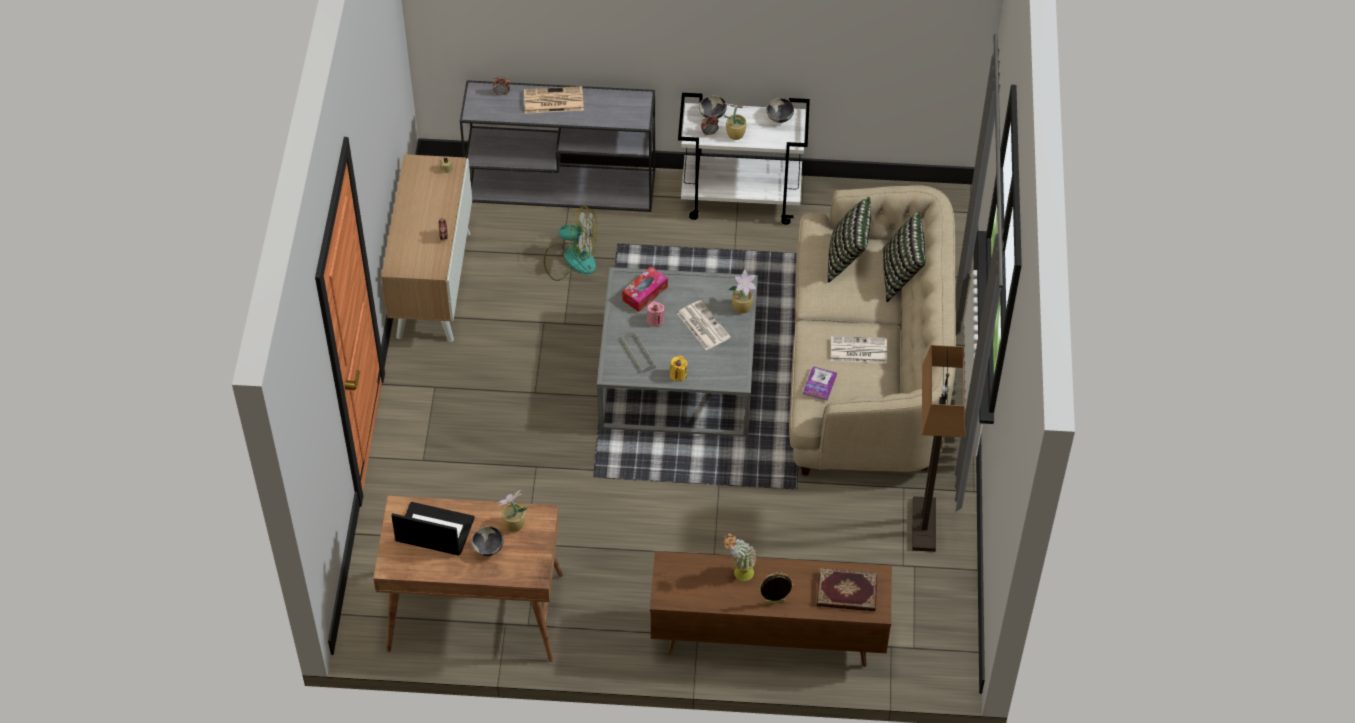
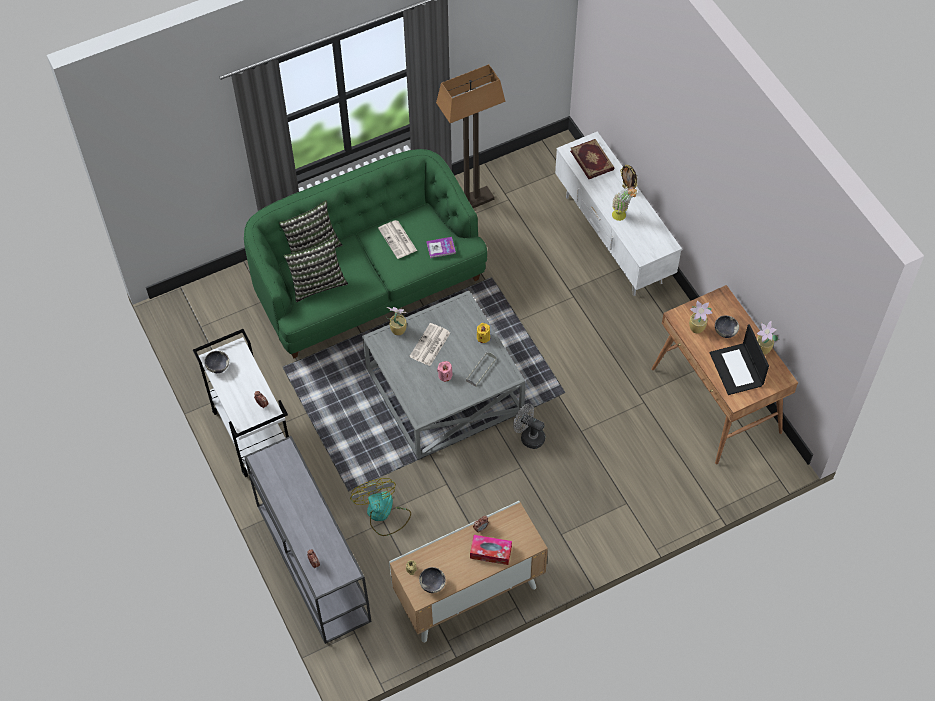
camera: 120 degrees left, 5 degrees up
newspaper [524,86,584,114] -> none
tissue box [622,267,668,312] -> tissue box moved to [470,535,512,565]
brown tv stand [650,551,892,667] -> white tv stand [555,132,682,296]
bowl [699,95,727,119] -> bowl moved to [419,567,446,593]
potted plant [723,103,749,140] -> potted plant moved to [757,321,778,355]
beige sofa [789,185,956,476] -> green sofa [244,149,487,358]
none -> grey fan [513,403,545,449]

